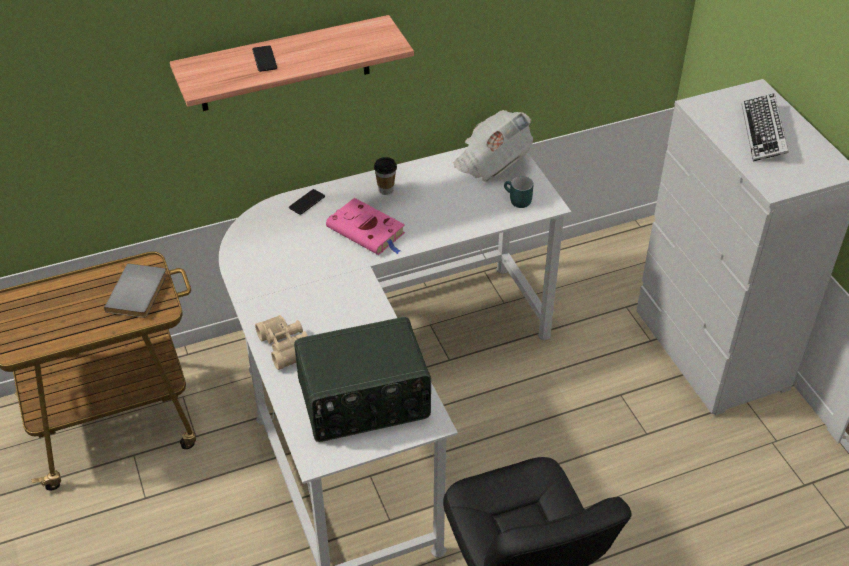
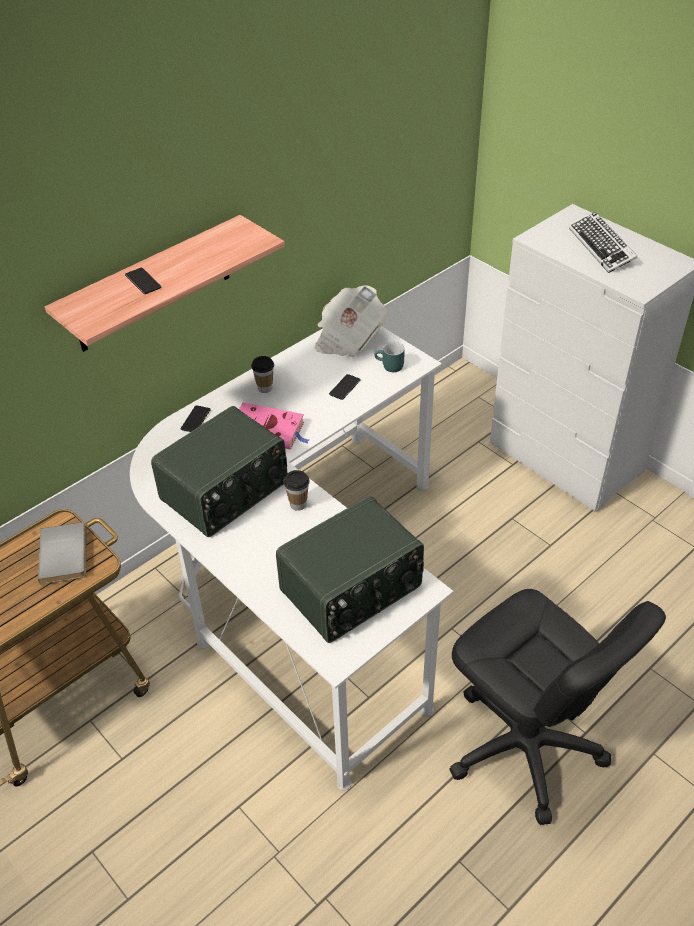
camera: 20 degrees left, 0 degrees up
beige binoculars [255,315,308,370] -> none
none -> radio [151,406,287,537]
none -> cup [284,470,310,511]
none -> phone [329,374,361,400]

